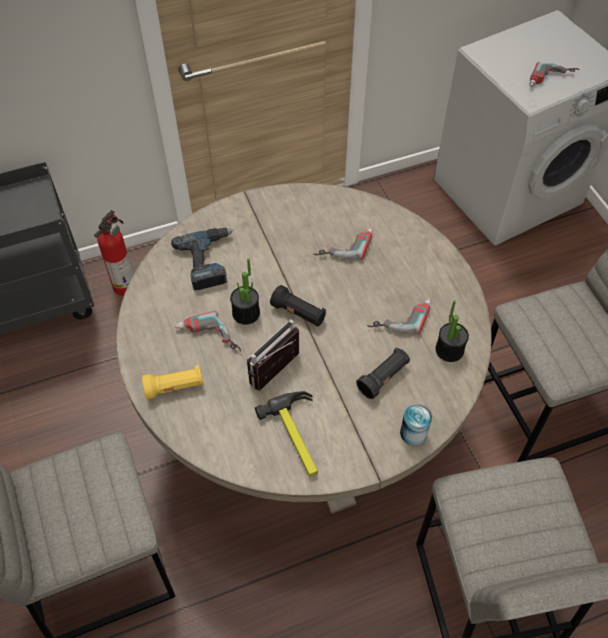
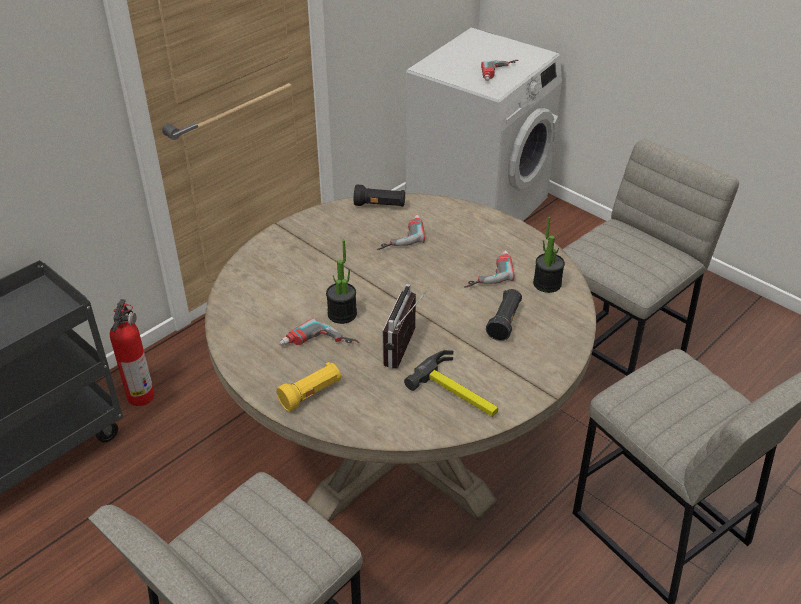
camera: 25 degrees left, 15 degrees down
power drill [171,228,234,290] -> none
black flashlight [270,285,326,326] -> black flashlight moved to [354,185,405,207]
can [400,404,432,446] -> none

